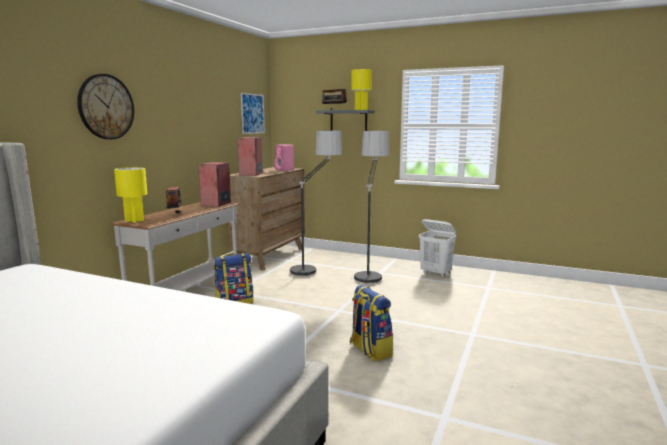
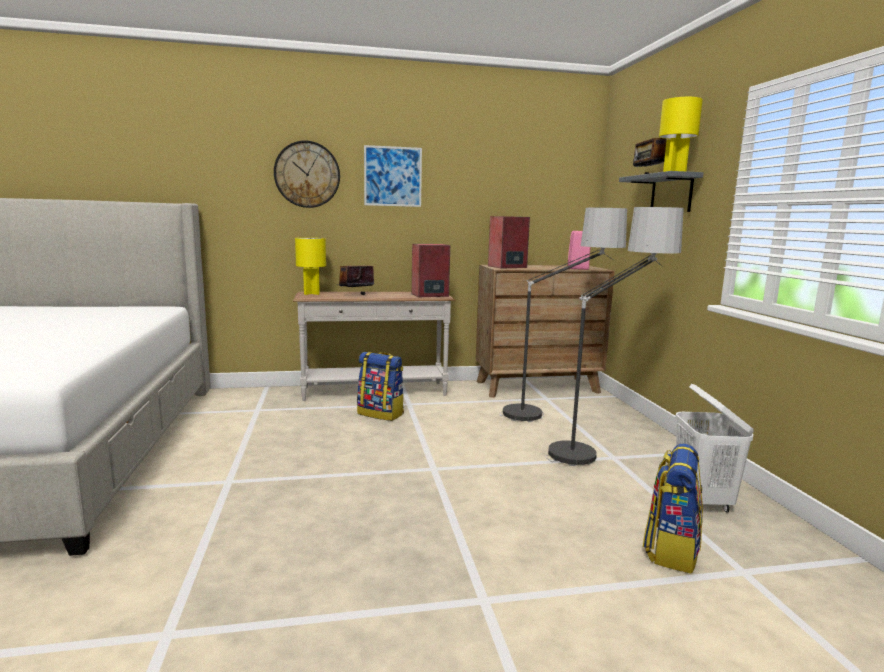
camera: 55 degrees right, 0 degrees up
picture [241,93,265,134] -> picture moved to [364,145,422,207]
backpack [350,285,393,362] -> backpack moved to [643,444,703,574]

